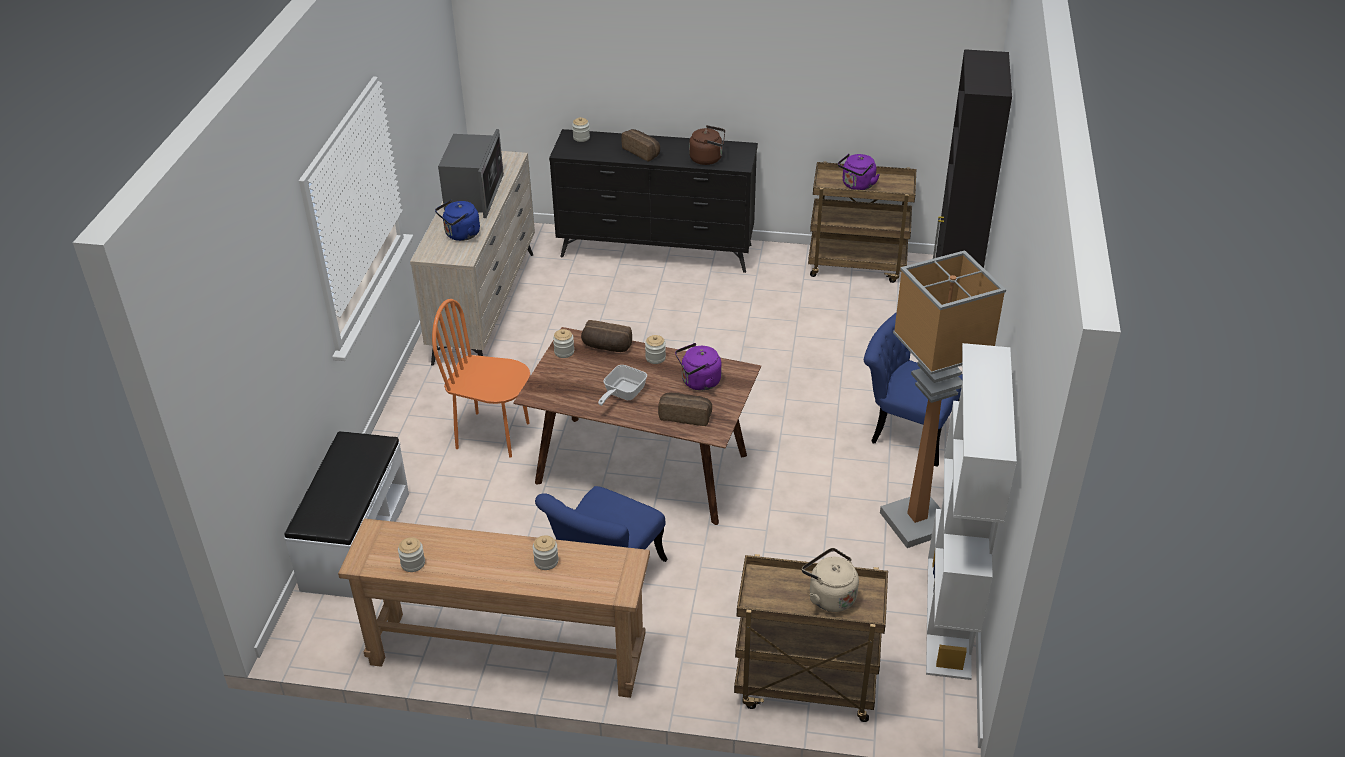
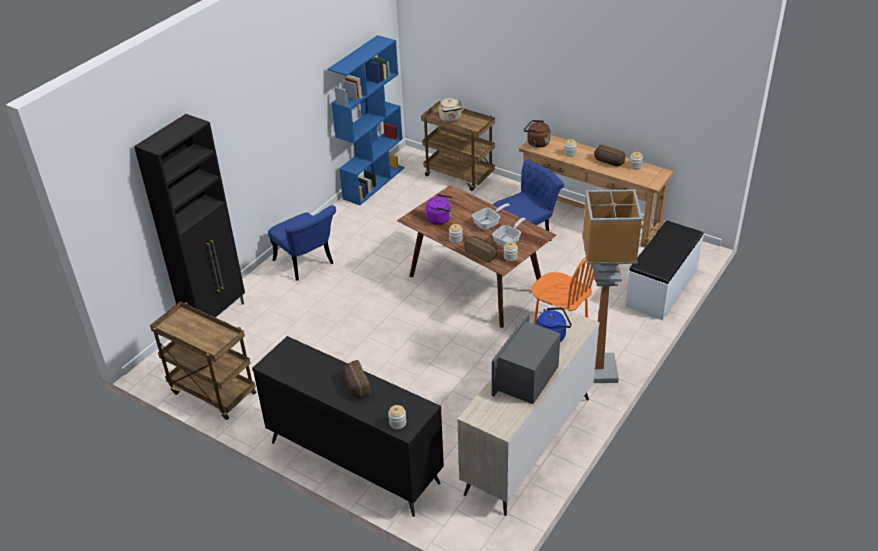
camera: 155 degrees left, 0 degrees up
bread [658,392,712,426] -> bread moved to [594,145,625,166]
brown kettle [689,125,725,165] -> brown kettle moved to [524,120,551,148]
purple kettle [838,154,880,190] -> none
floor lamp [880,250,1006,548] -> floor lamp moved to [582,189,643,383]
white bookcase [926,343,1017,680] -> blue bookcase [328,35,404,205]
none -> frying pan [492,218,526,246]

